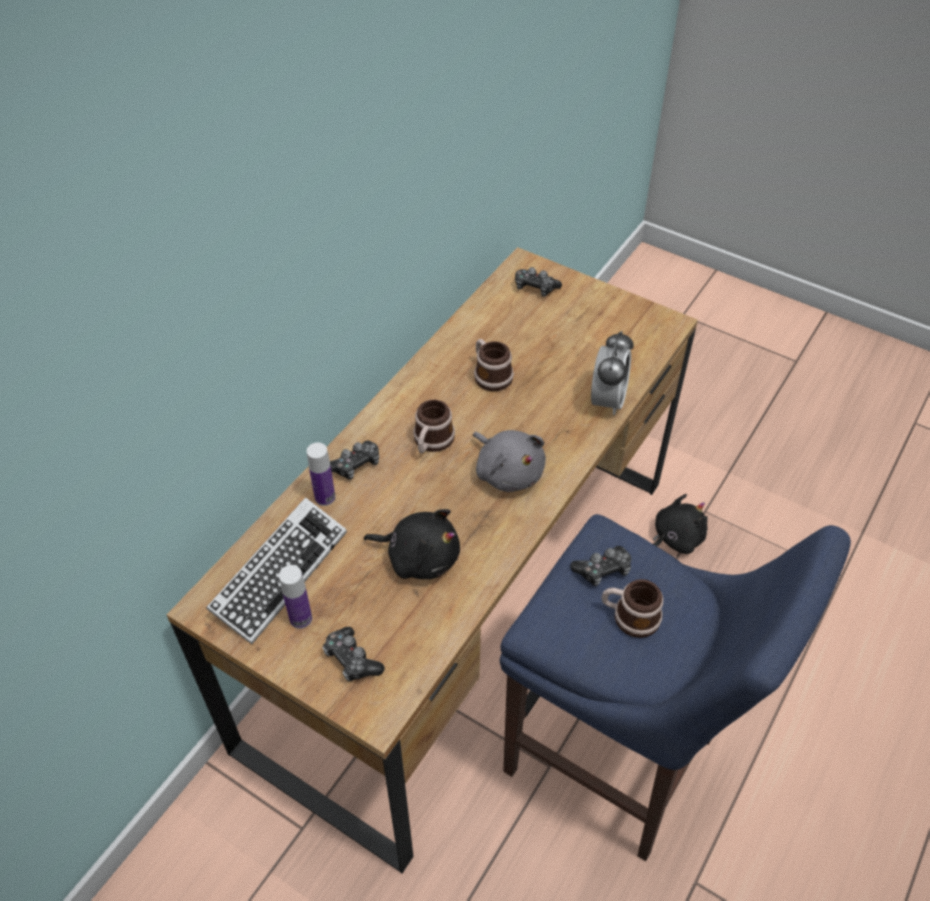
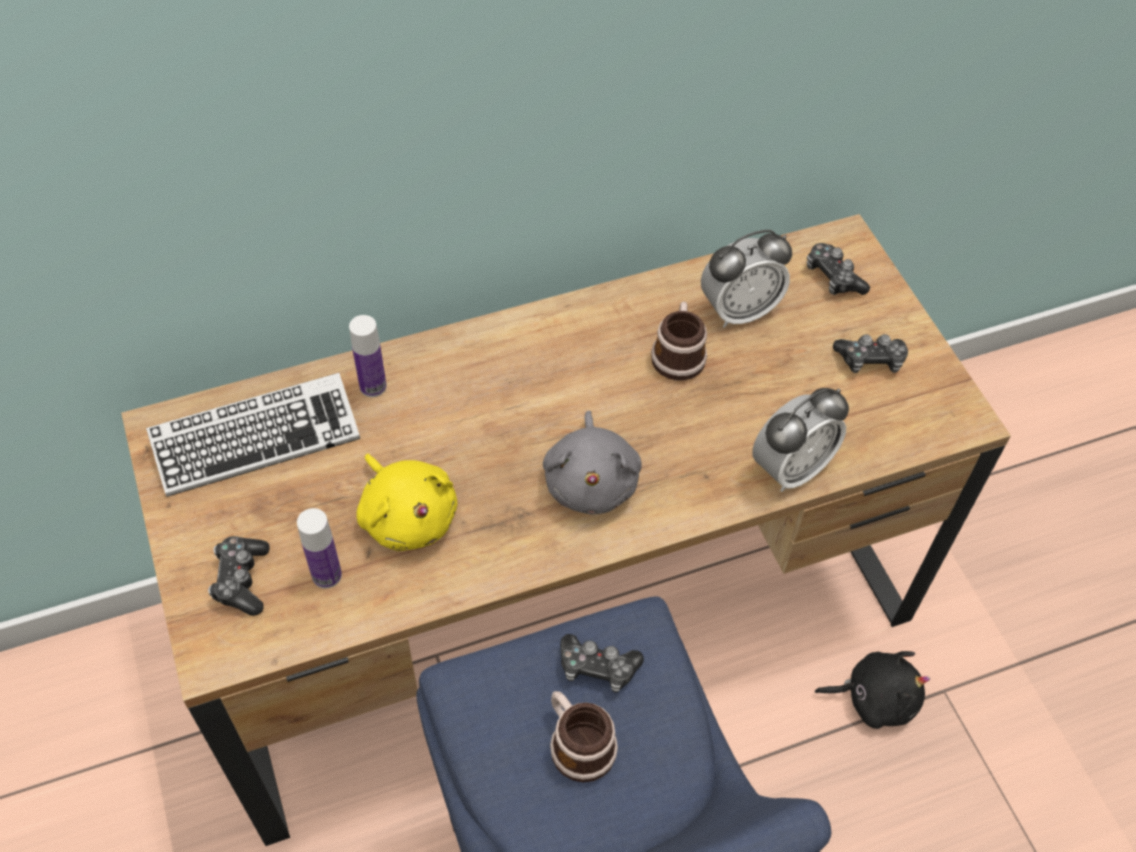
camera: 35 degrees right, 5 degrees up
bottle [279,565,312,629] -> bottle moved to [297,508,342,588]
game controller [330,440,379,480] -> game controller moved to [833,334,908,373]
black plush toy [364,509,460,579] -> yellow plush toy [357,454,457,551]
mug [413,400,455,453] -> none
none -> alarm clock [701,230,792,328]

